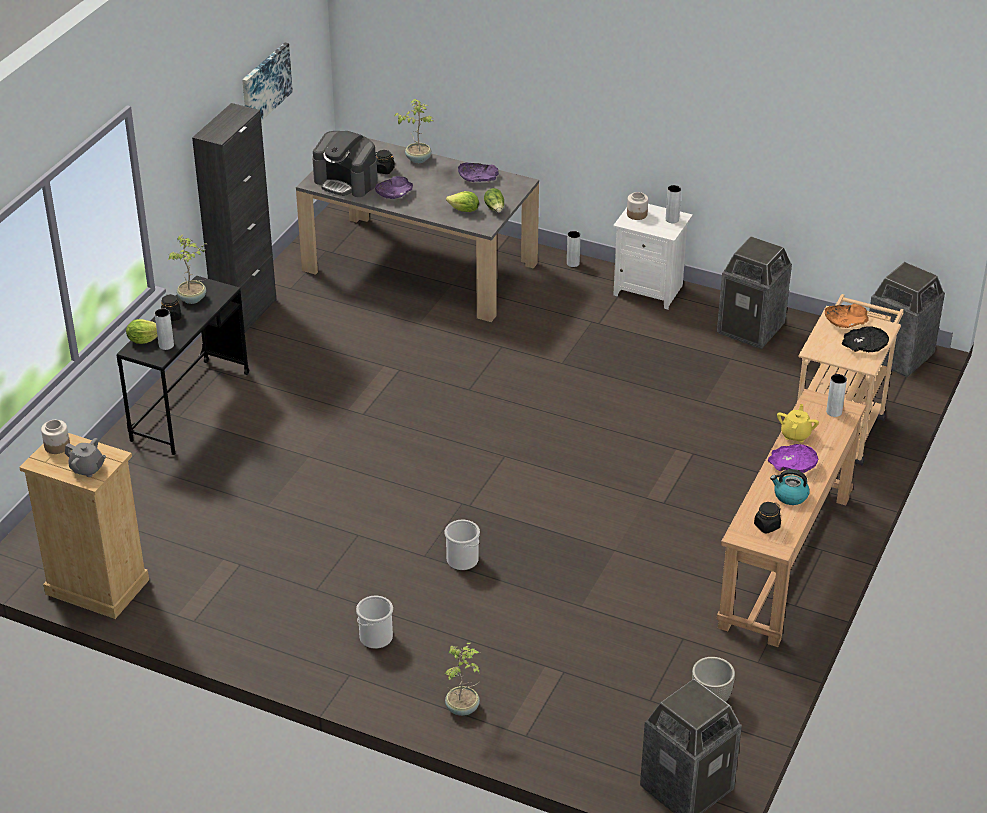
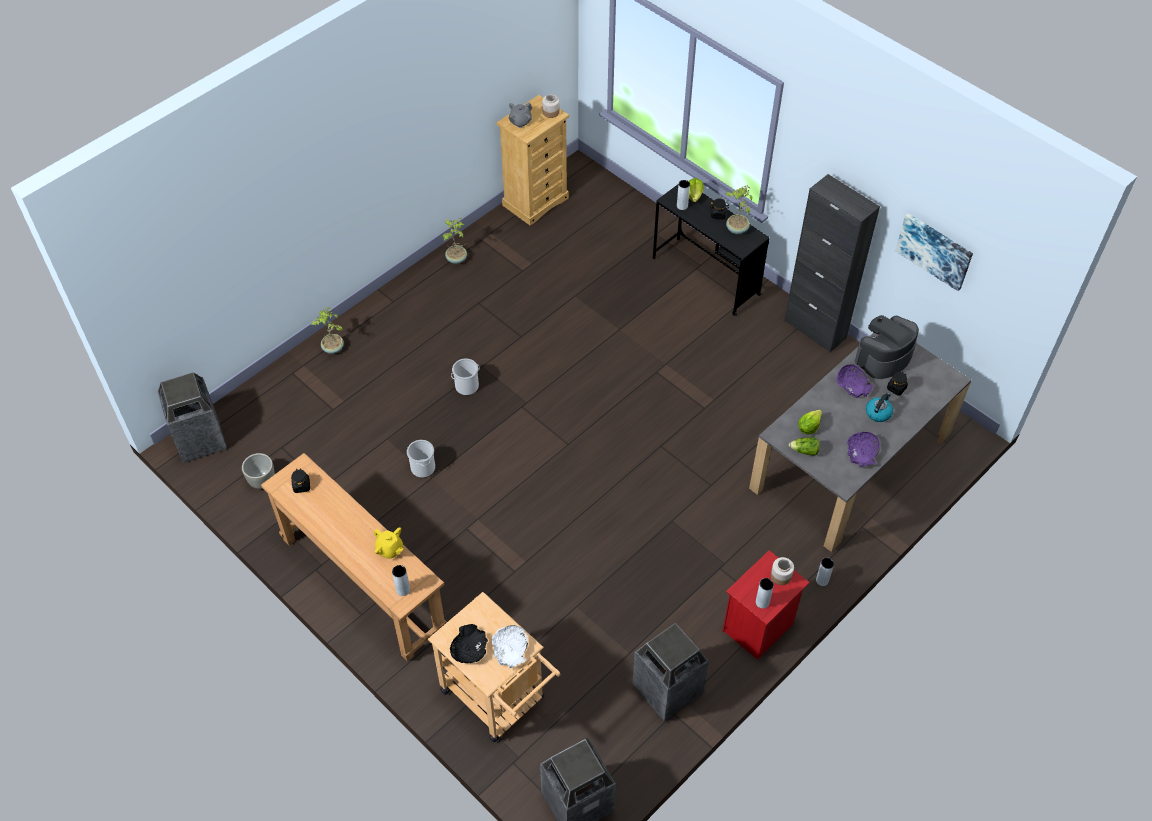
camera: 110 degrees right, 15 degrees up
bucket [356,596,393,649] -> bucket moved to [407,440,435,478]
potted plant [394,99,433,163] -> potted plant moved to [442,218,467,264]
white nightstand [613,204,693,310] -> red nightstand [722,550,809,660]
purple bowl [768,444,818,473] -> none
kettle [770,470,809,505] -> kettle moved to [866,392,893,422]
orange bowl [825,304,869,328] -> white bowl [491,625,528,669]

